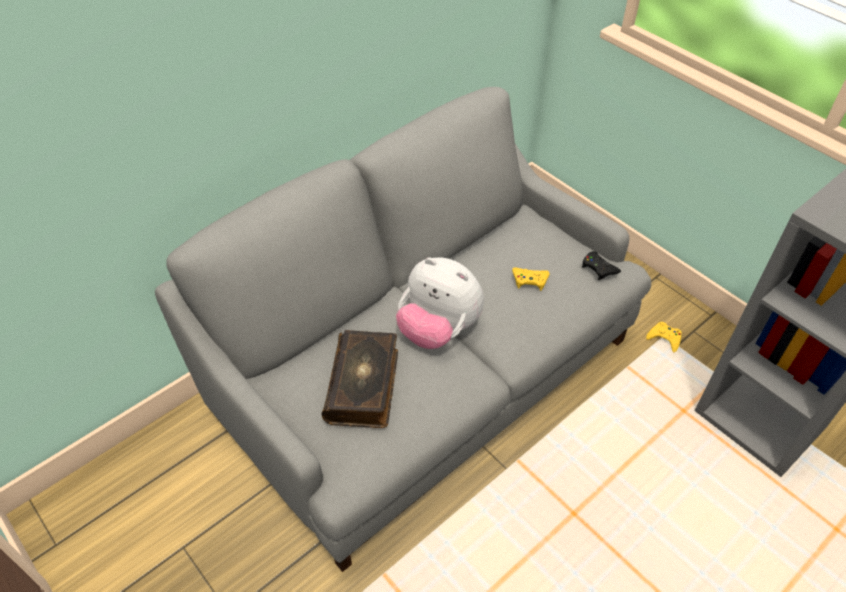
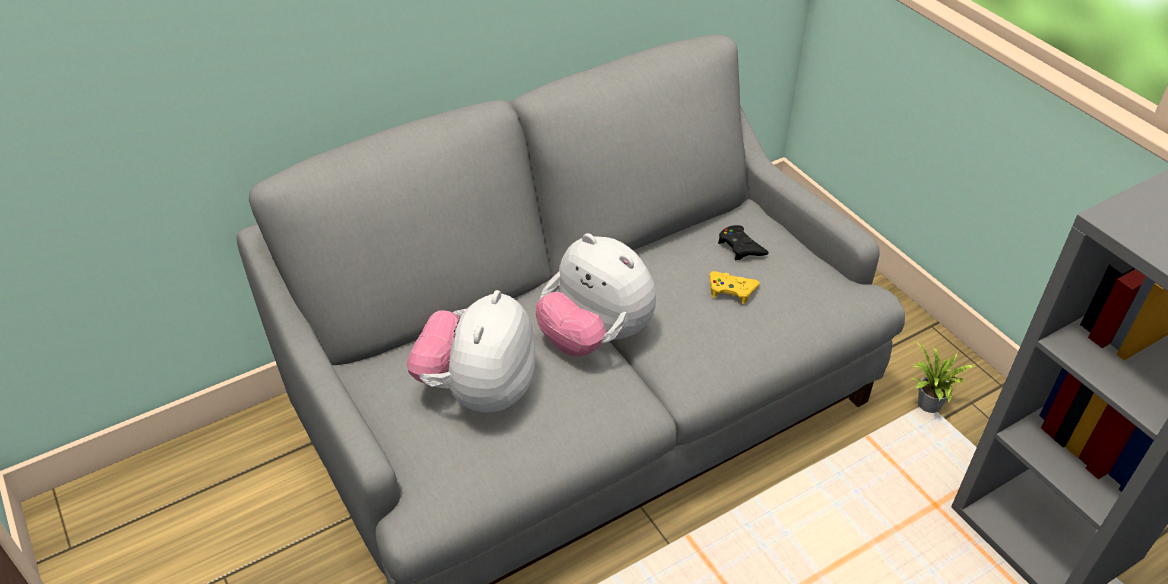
camera: 10 degrees right, 5 degrees down
book [321,330,398,428] -> plush toy [407,290,535,413]
black game controller [582,251,621,280] -> black game controller moved to [718,225,769,260]
yellow game controller [646,322,681,352] -> potted plant [911,342,975,413]

